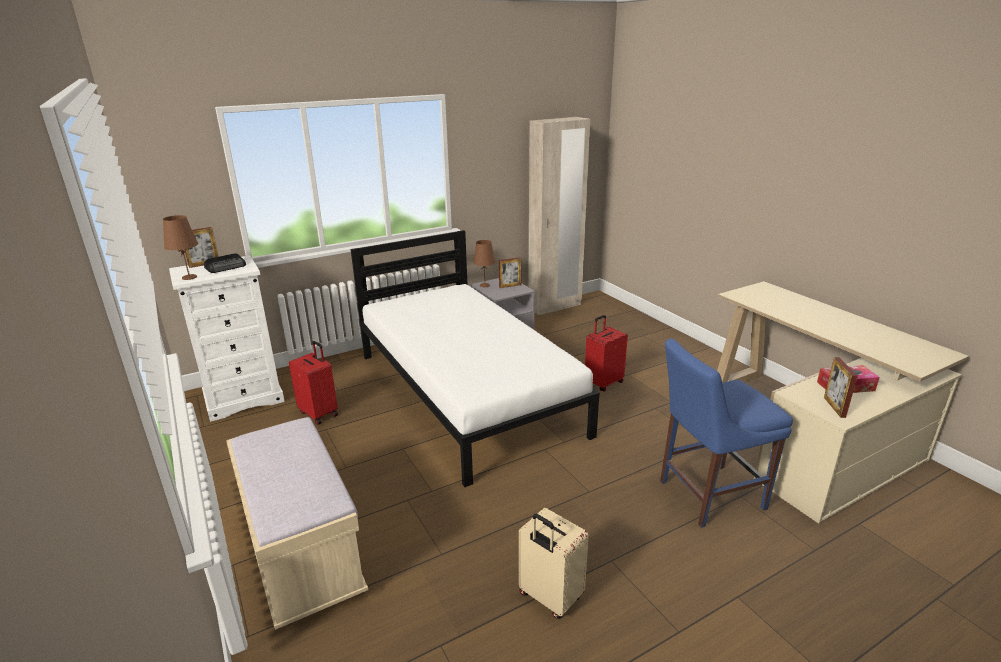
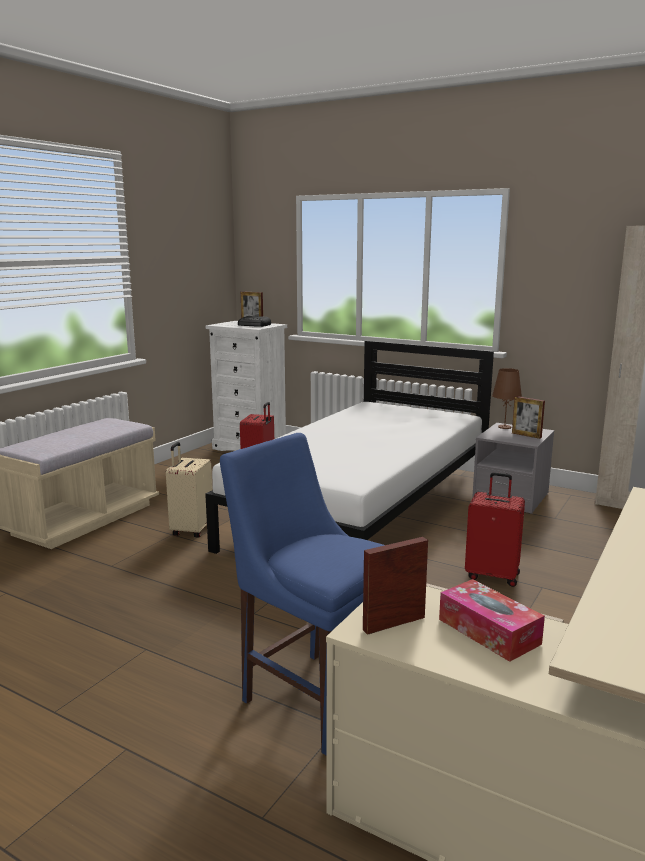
camera: 60 degrees right, 10 degrees down
brown table lamp [163,215,198,280] -> none
beige suitcase [519,508,589,619] -> beige suitcase moved to [166,442,212,538]

